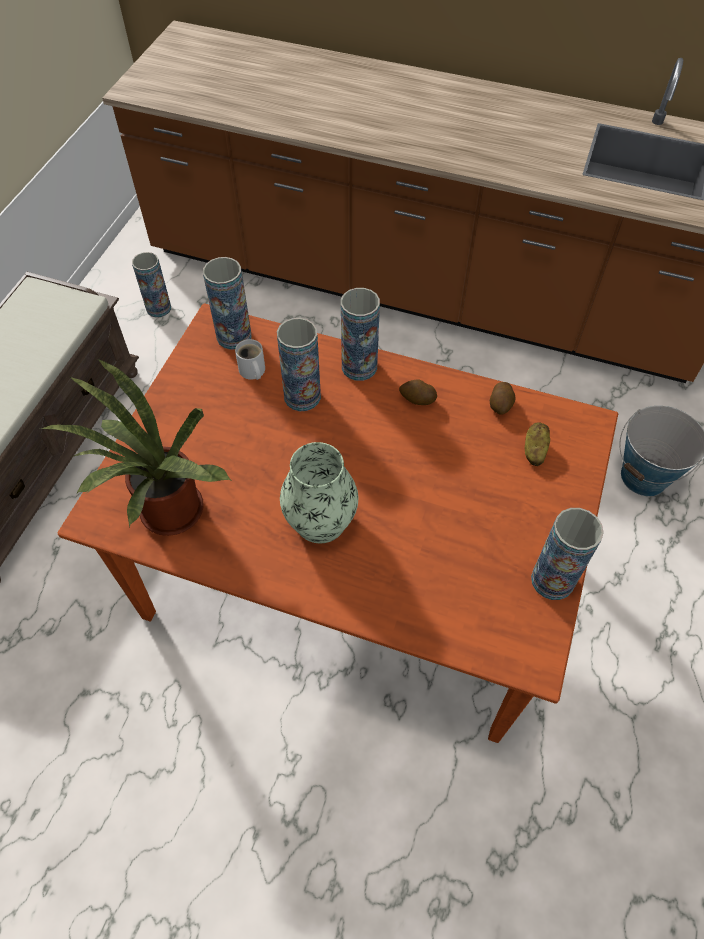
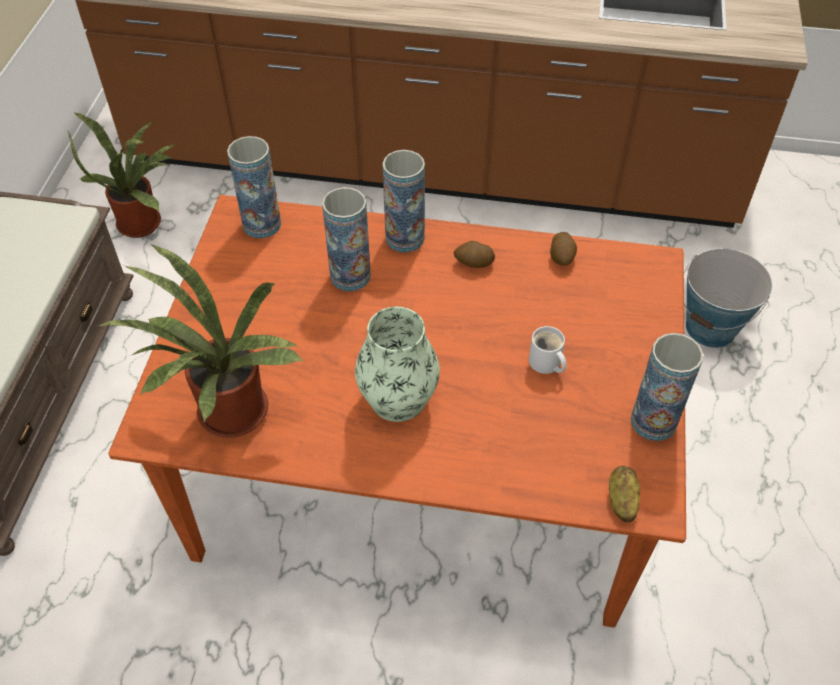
camera: 10 degrees left, 5 degrees down
vase [132,252,171,318] -> potted plant [68,112,178,238]
white mug [235,339,265,380] -> white mug moved to [529,326,567,374]
potato [525,422,550,466] -> potato moved to [609,466,640,522]

